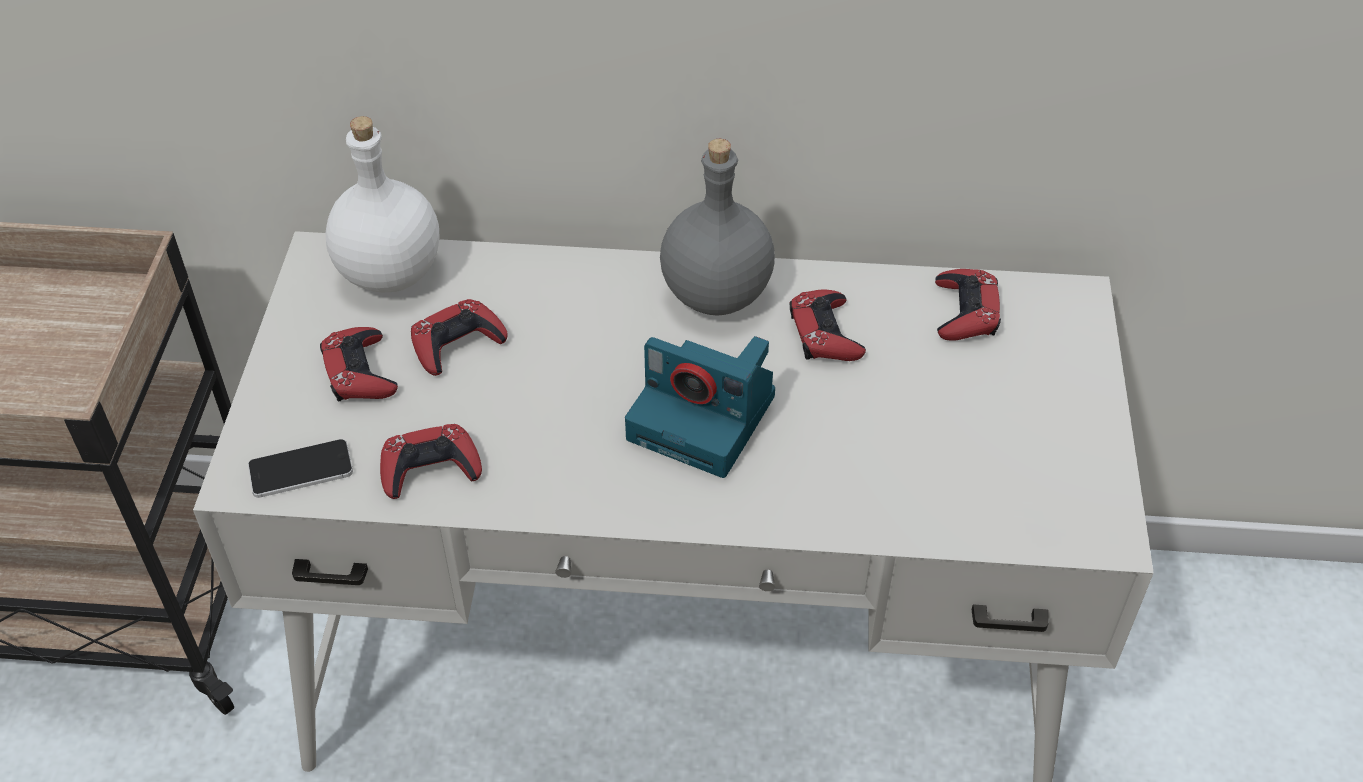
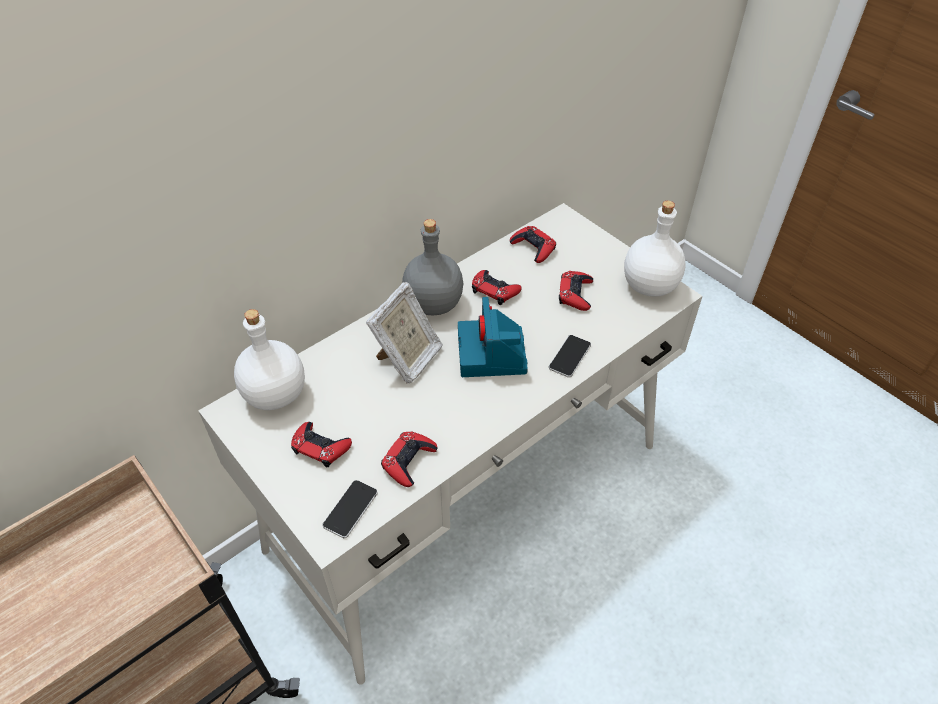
camera: 45 degrees left, 0 degrees up
red game controller [411,299,508,376] -> red game controller moved to [559,271,593,311]
camera [625,336,775,478] -> camera turned 105 degrees clockwise [458,297,528,377]
none -> picture frame [366,282,443,384]
none -> phone [549,335,591,378]
none -> white bottle [624,201,686,297]

